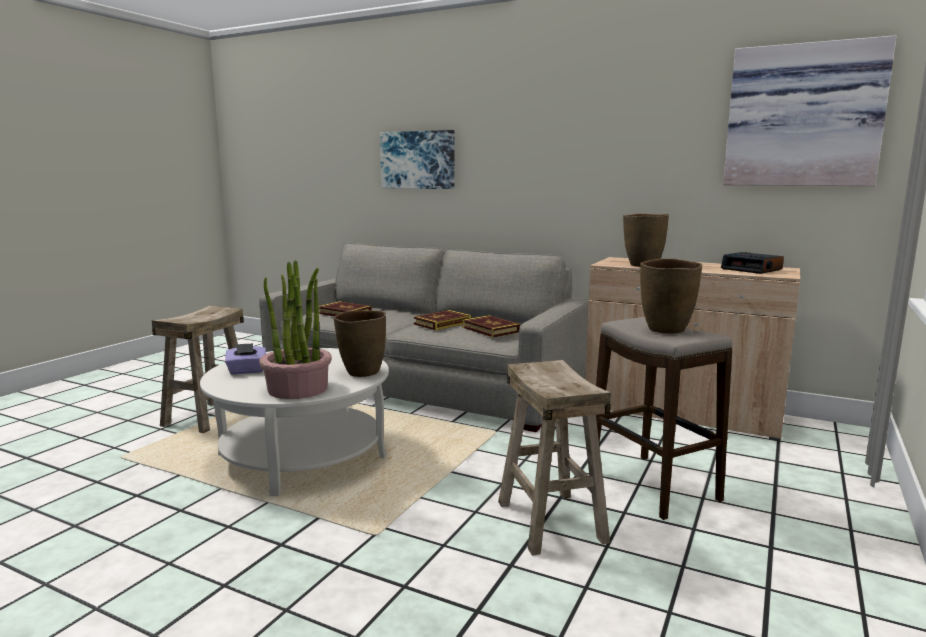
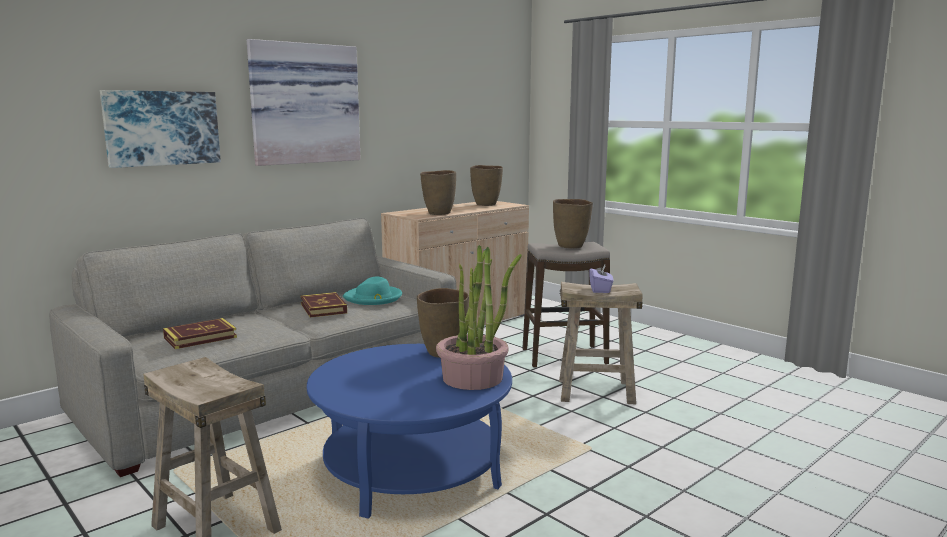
camera: 70 degrees left, 0 degrees up
white coffee table [200,348,389,496] -> blue coffee table [307,344,512,519]
purple tissue box [225,343,266,374] -> purple tissue box moved to [589,264,613,293]
book [462,315,521,338] -> turquoise hat [343,277,402,305]
alarm clock [721,252,784,274] -> brown vase [470,165,503,206]
picture [723,35,897,186] -> picture moved to [247,39,361,166]

